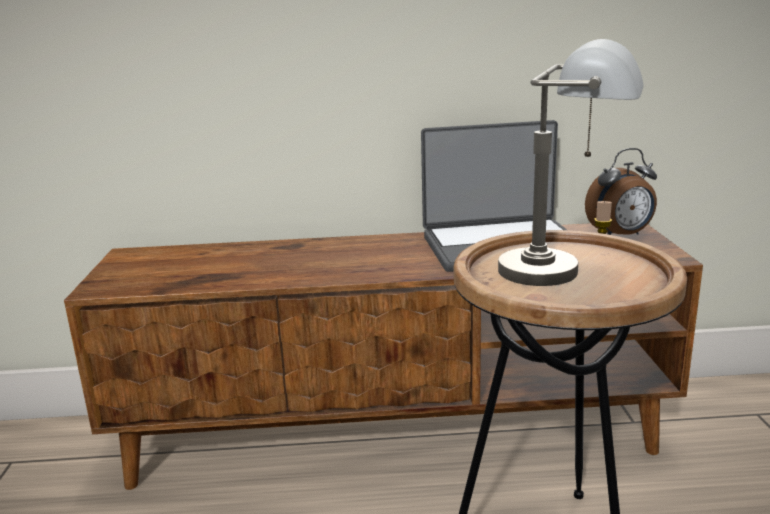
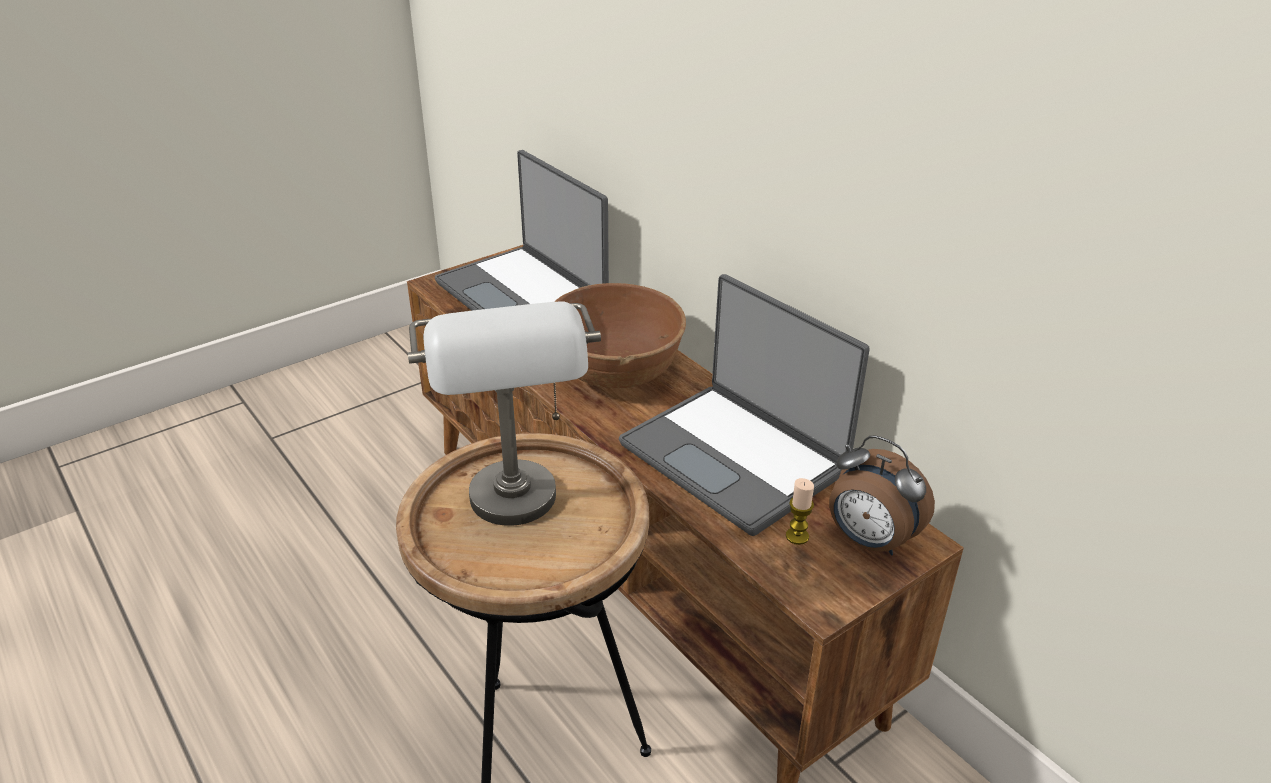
camera: 55 degrees right, 15 degrees up
none -> laptop [435,150,609,311]
none -> brown bowl [555,283,686,388]

